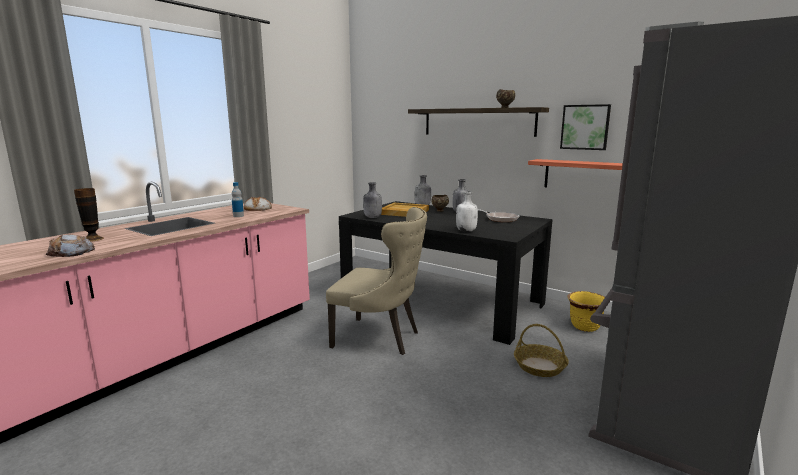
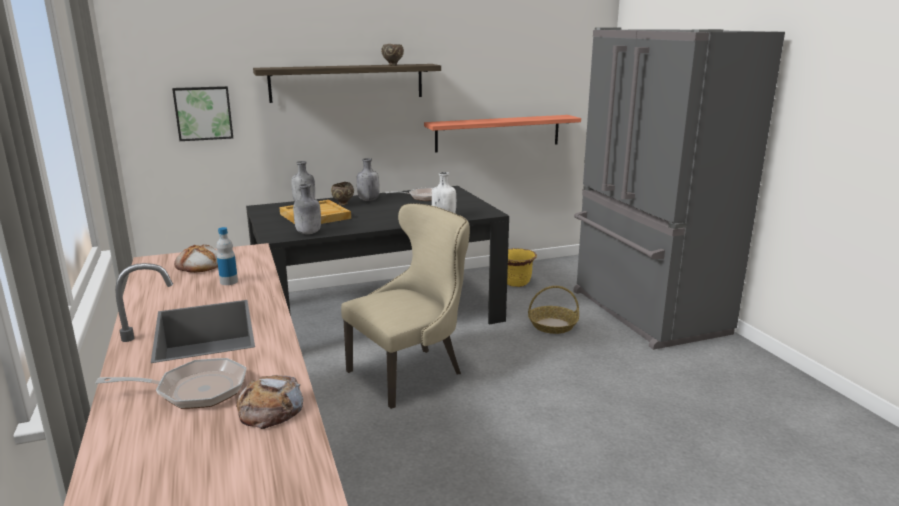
camera: 55 degrees left, 5 degrees up
vase [74,188,104,242] -> frying pan [95,358,247,409]
picture [560,104,611,150] -> picture moved to [172,86,233,141]

